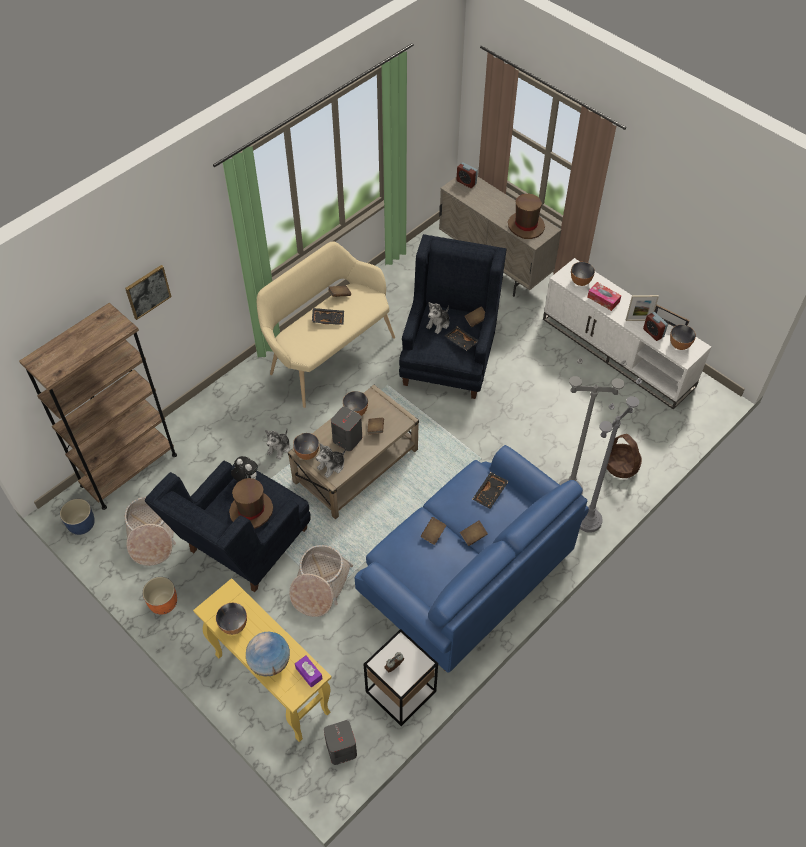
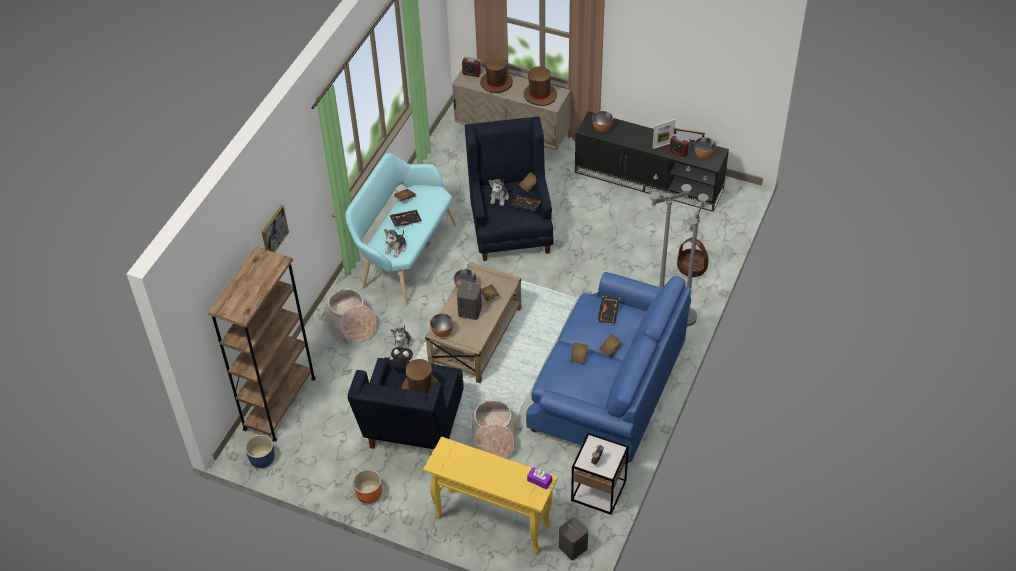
camera: 20 degrees left, 5 degrees down
basket [125,497,176,566] -> basket moved to [322,288,377,343]
bowl [216,603,247,635] -> none
globe [246,632,290,676] -> none
beige bench [257,241,395,408] -> turquoise bench [345,153,457,305]
plush toy [316,443,346,478] -> plush toy moved to [384,229,407,257]
white tv stand [543,258,711,409] -> black tv stand [575,111,729,212]
tissue box [588,282,622,311] -> none
none -> brown hat [480,54,513,93]

